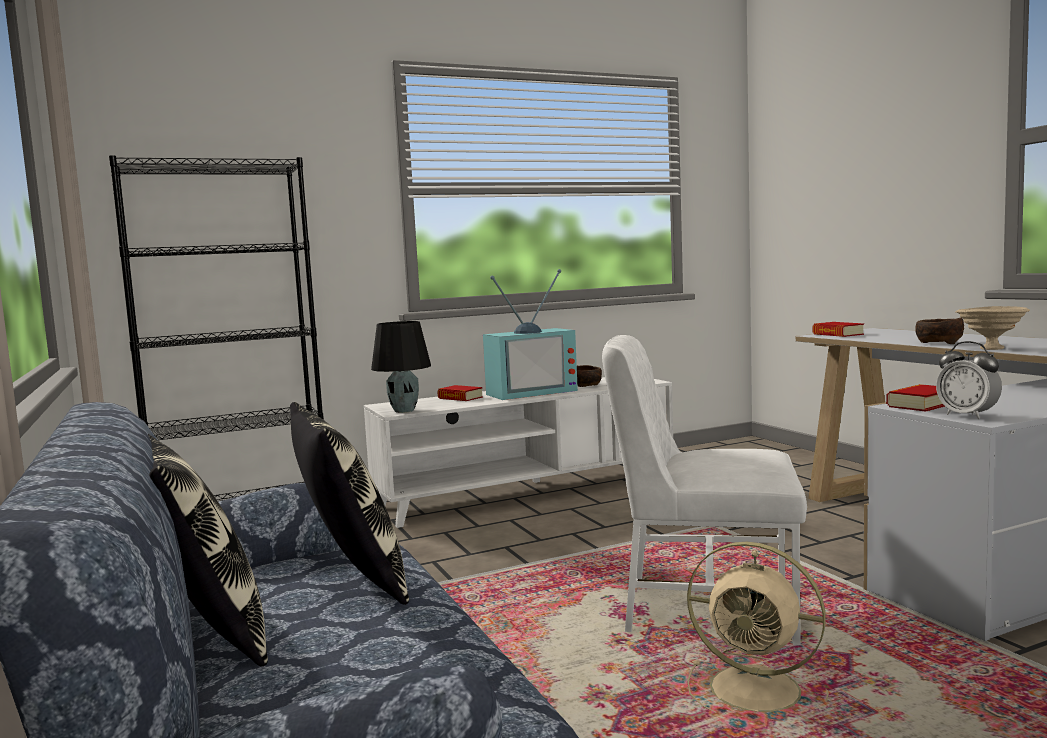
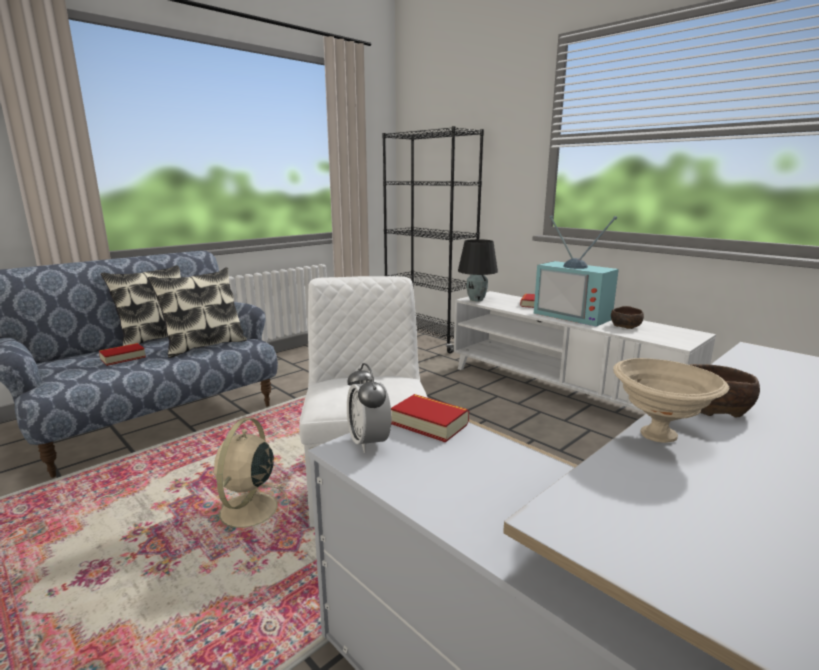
camera: 70 degrees right, 10 degrees up
book [812,322,864,337] -> book moved to [99,343,146,366]
alarm clock [936,341,1002,419] -> alarm clock turned 60 degrees counterclockwise [347,363,391,453]

